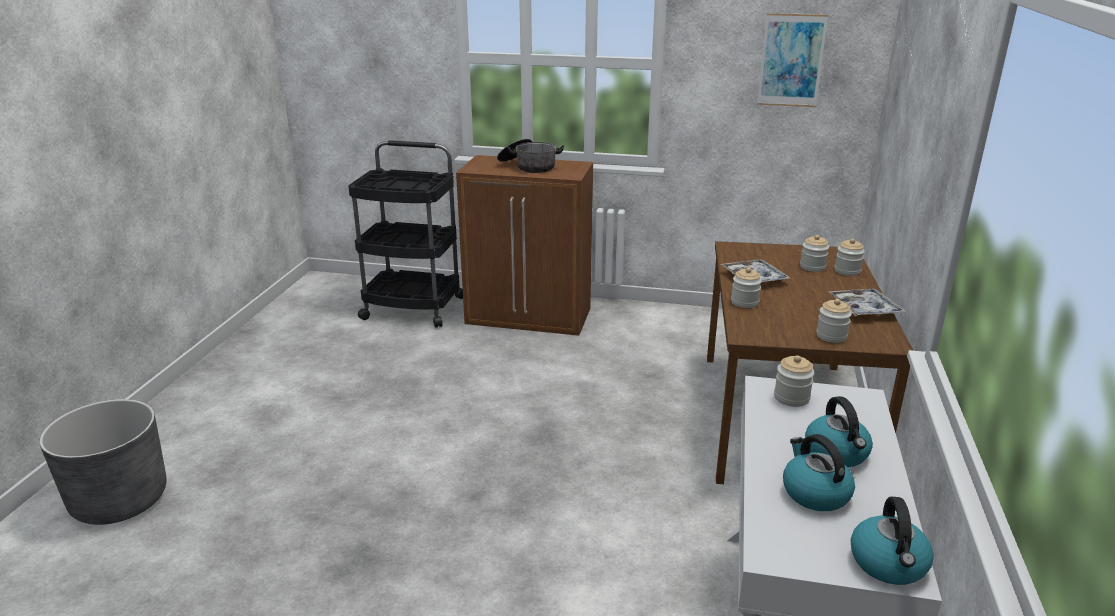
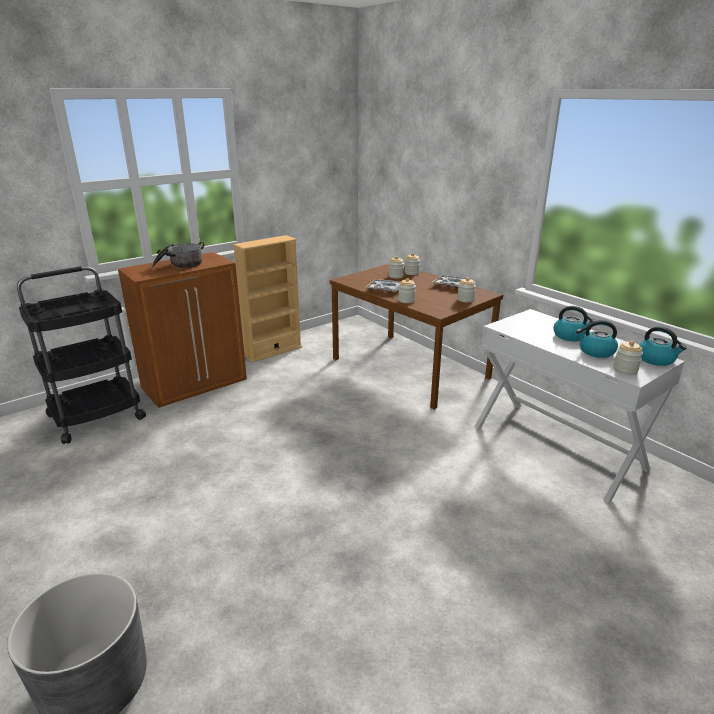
camera: 50 degrees left, 0 degrees up
picture [757,13,828,107] -> none
jar [774,355,815,407] -> jar moved to [613,341,643,375]
none -> beige bookcase [233,235,302,362]

